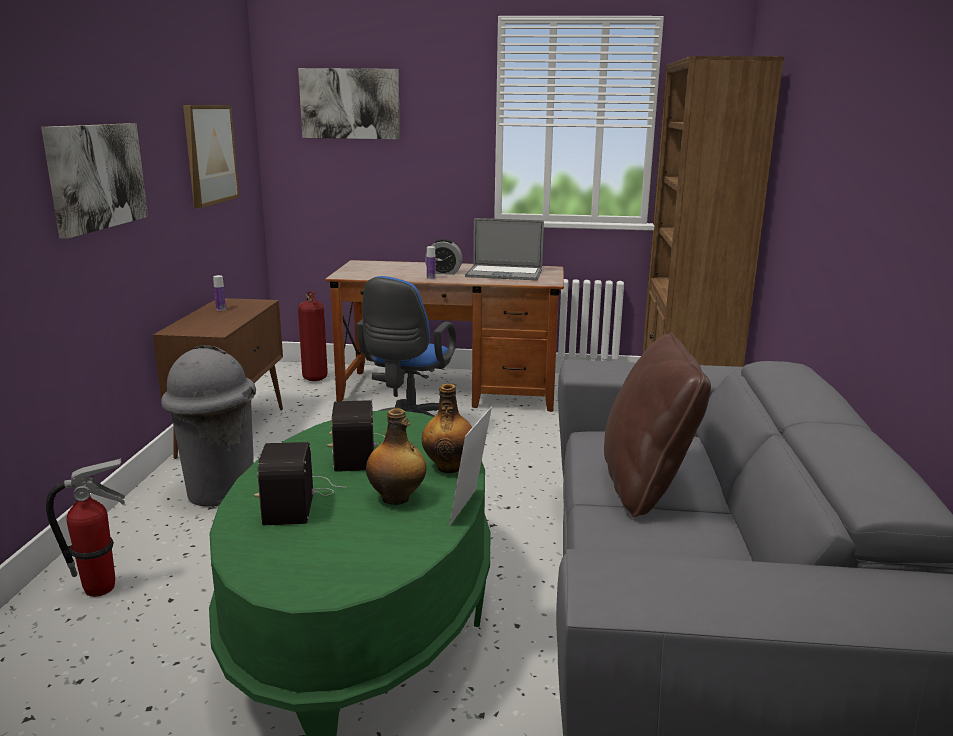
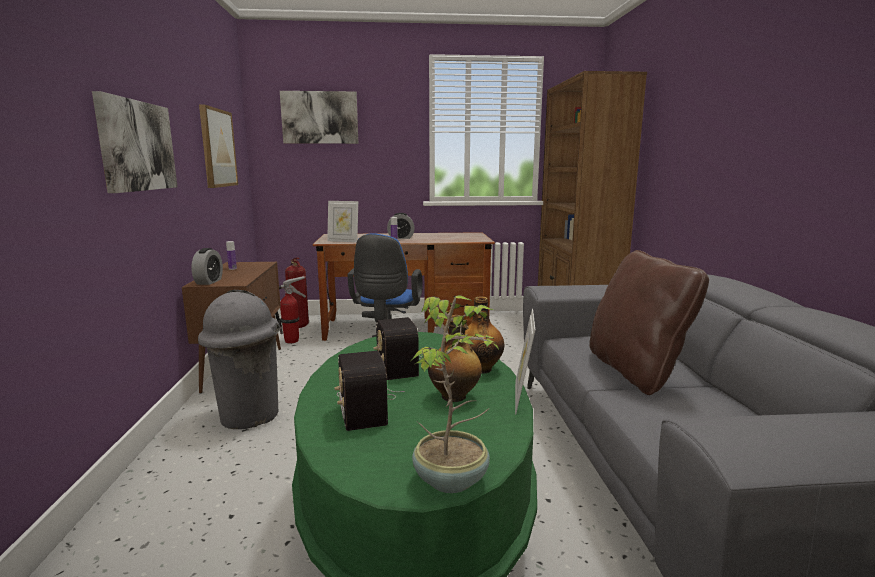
camera: 10 degrees left, 5 degrees down
fire extinguisher [46,458,125,597] -> fire extinguisher moved to [275,276,306,343]
laptop [465,218,544,280] -> none
none -> alarm clock [191,248,223,285]
none -> picture frame [327,201,358,242]
none -> potted plant [412,295,500,493]

